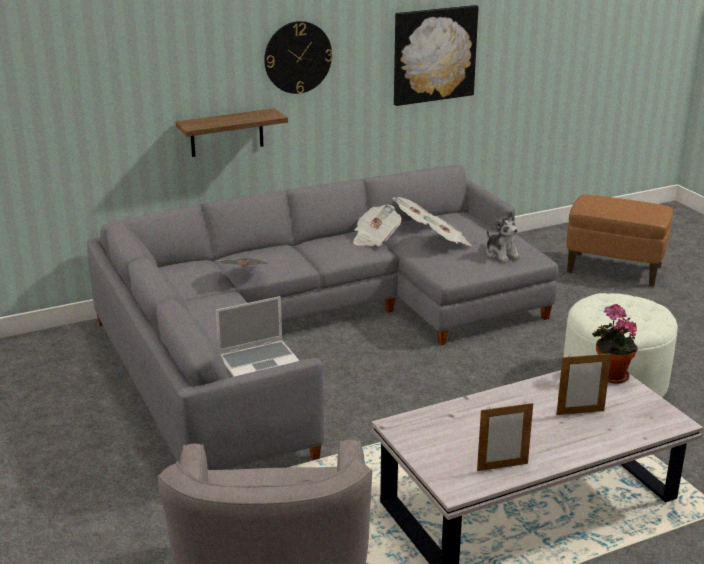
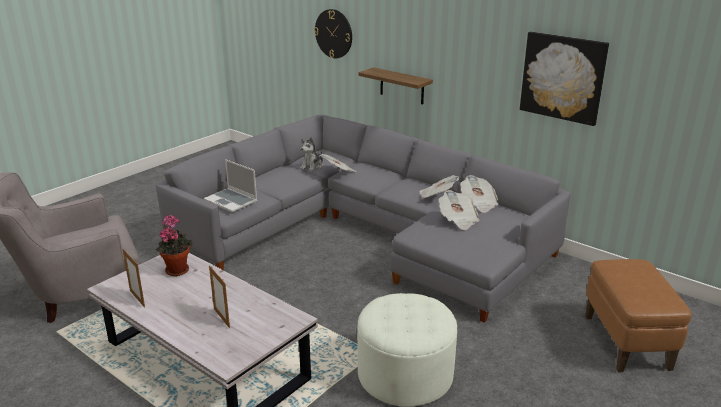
camera: 65 degrees right, 0 degrees up
wall clock [264,21,332,94] -> wall clock moved to [314,9,352,58]
plush toy [486,212,520,262] -> plush toy moved to [300,137,323,172]
potted plant [592,304,638,384] -> potted plant moved to [156,215,193,276]

